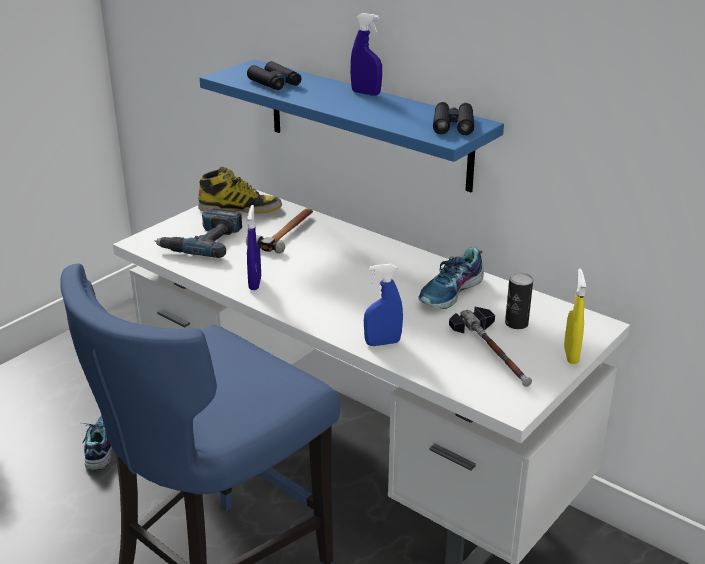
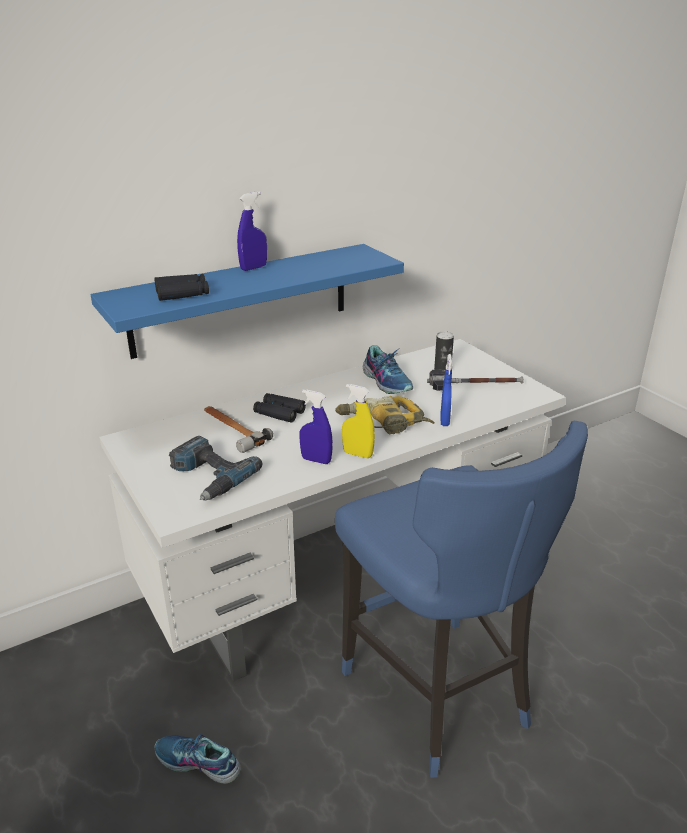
camera: 70 degrees left, 0 degrees up
boot [198,167,282,214] -> none
black binoculars [433,102,474,135] -> black binoculars moved to [253,393,306,423]
yellow spray bottle [564,269,586,364] -> yellow spray bottle moved to [342,384,375,458]
none -> power drill [335,396,435,434]

